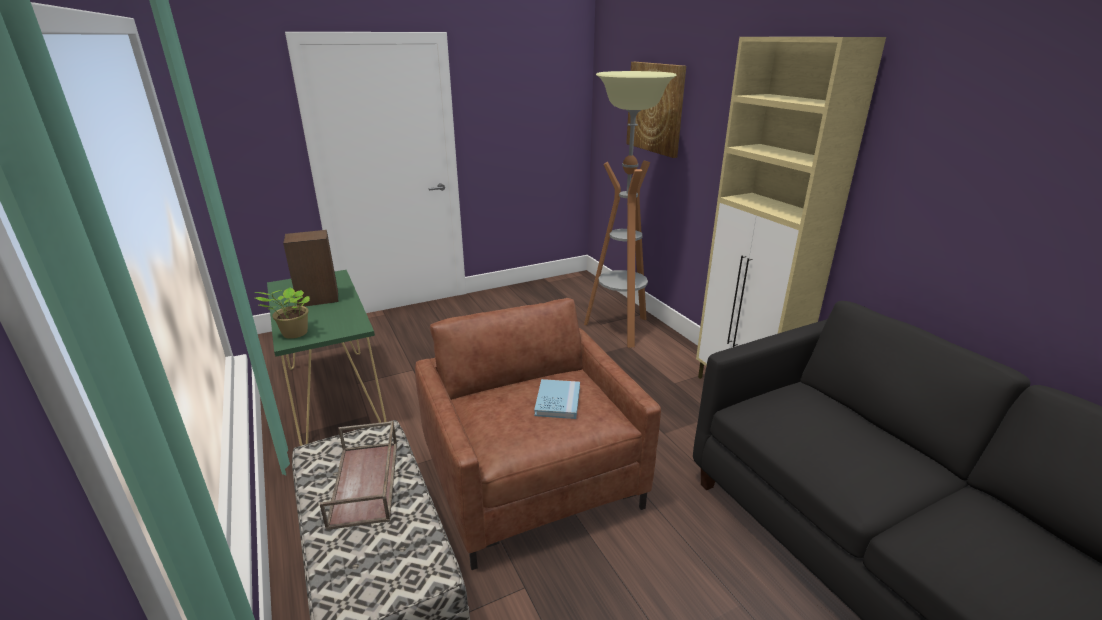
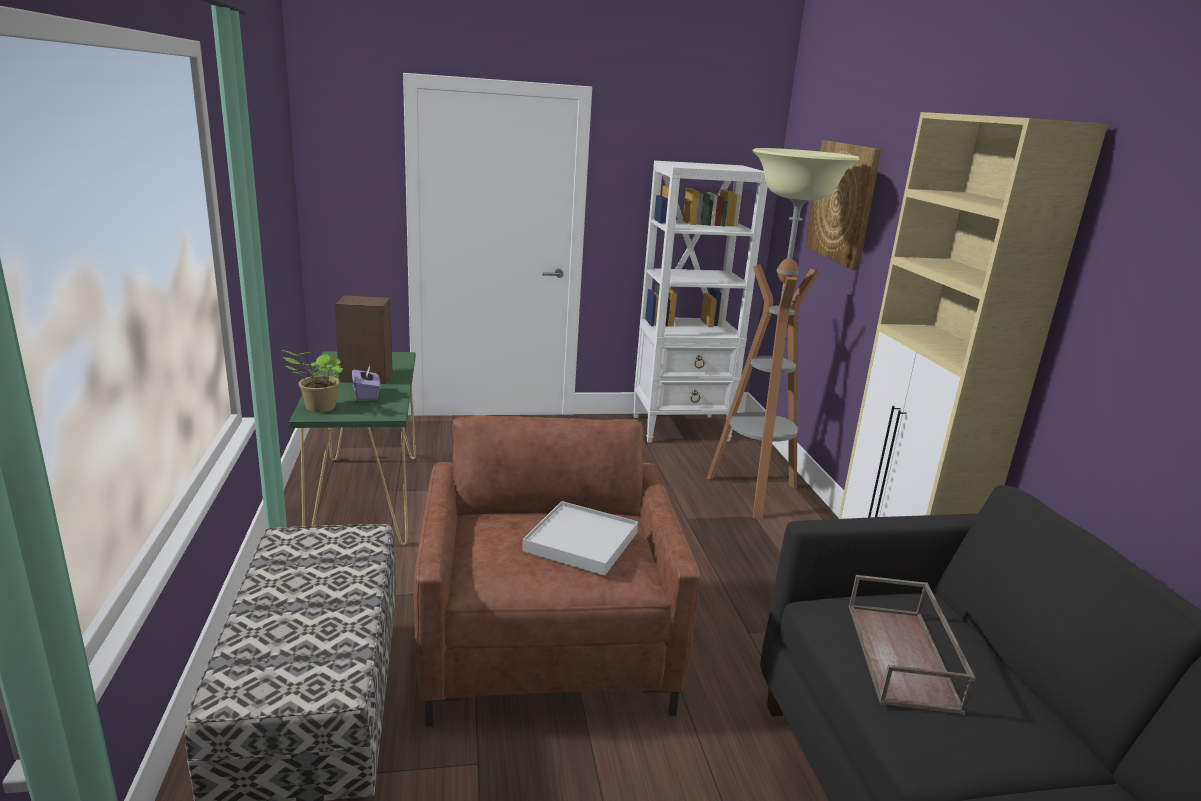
camera: 15 degrees right, 5 degrees down
brown tray [320,421,397,530] -> brown tray moved to [849,575,975,715]
blue book [534,379,580,419] -> white tray [522,501,638,576]
none -> purple tissue box [352,365,381,401]
none -> white bookcase [633,161,768,443]

